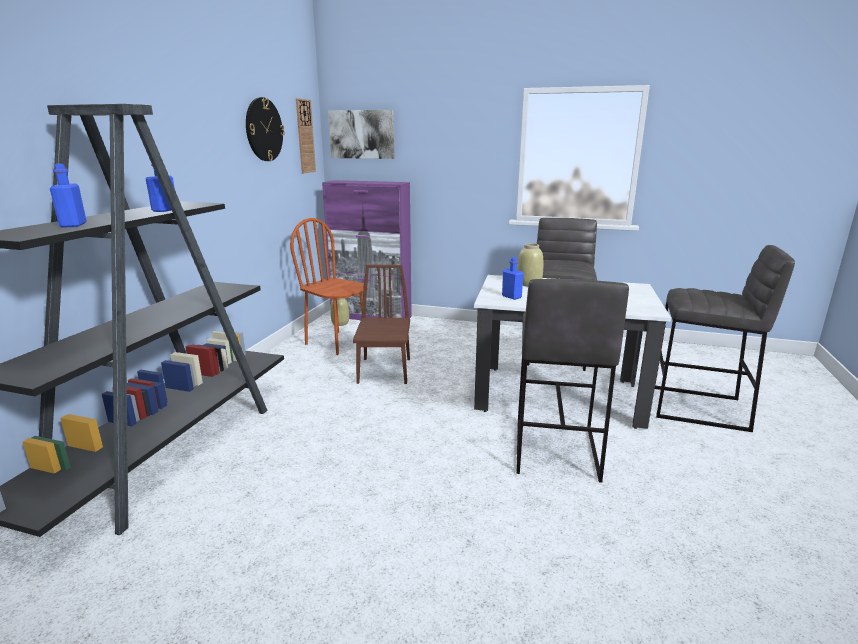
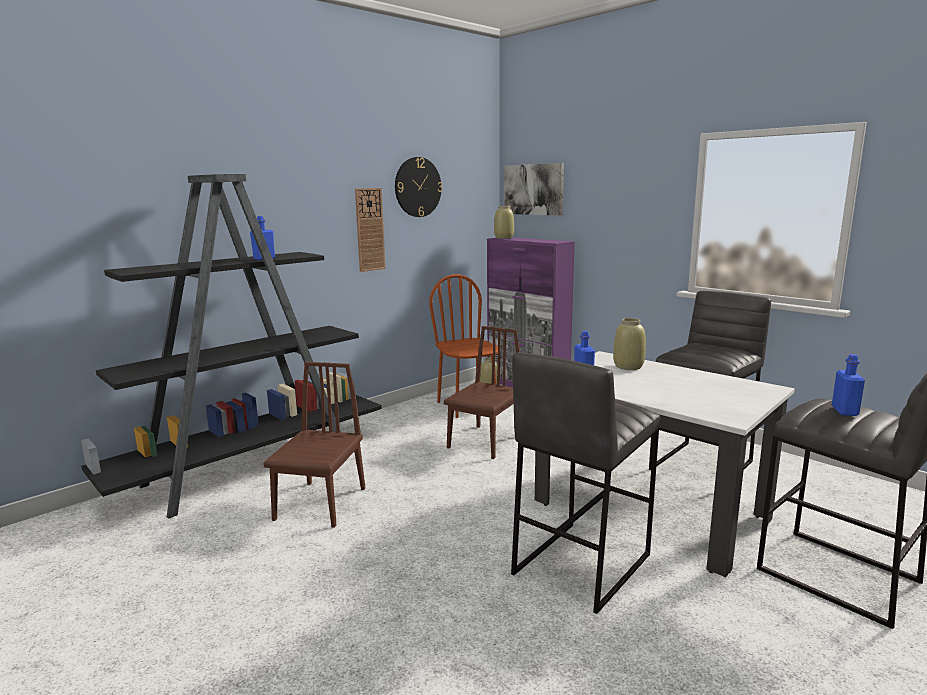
camera: 30 degrees right, 5 degrees down
blue bottle [50,164,87,228] -> blue bottle moved to [832,354,865,416]
wall clock [296,98,316,173] -> wall clock moved to [355,188,386,272]
none -> brown chair [263,362,365,528]
none -> beige vase [494,206,514,239]

